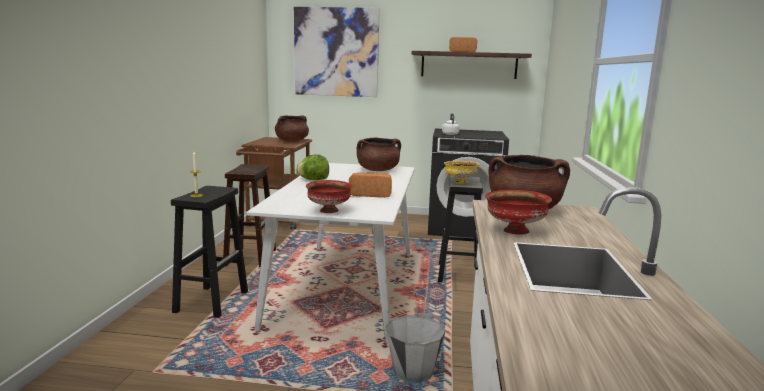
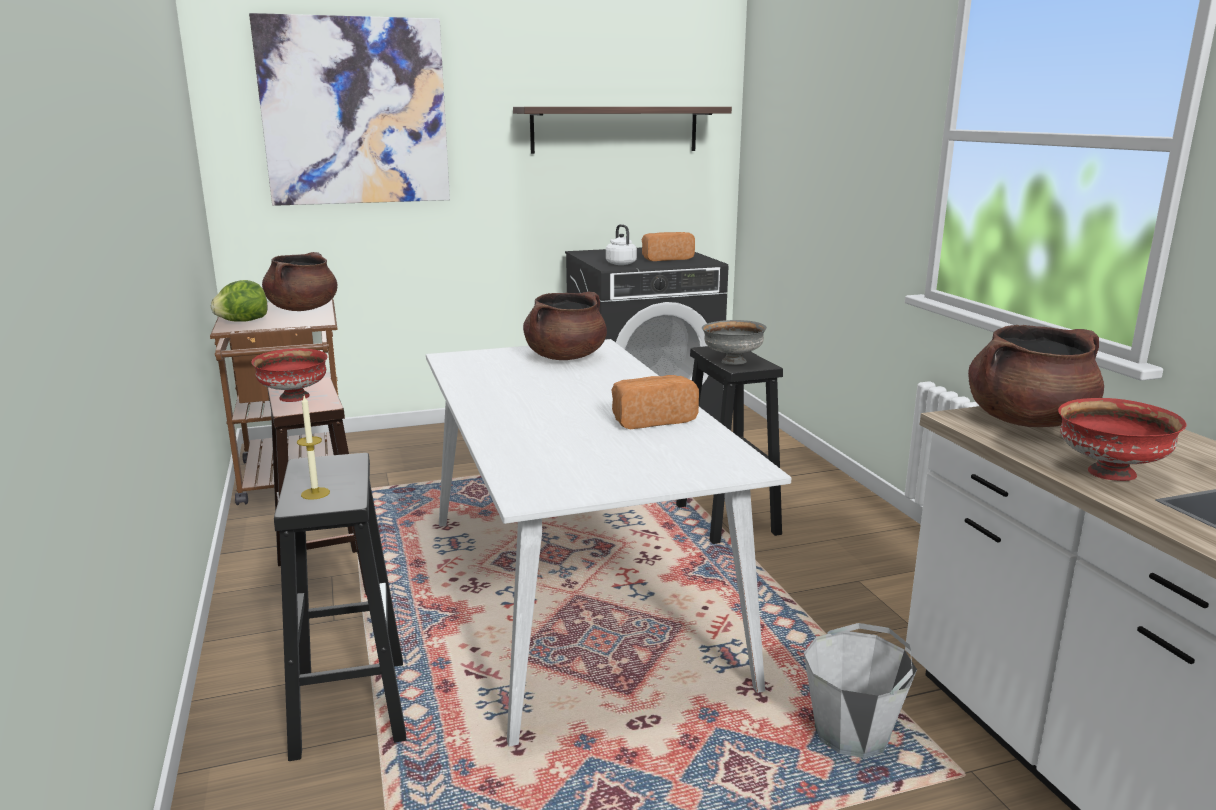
camera: 25 degrees left, 5 degrees up
lettuce [296,154,329,180] -> lettuce moved to [211,280,268,322]
red bowl [306,180,352,213] -> red bowl moved to [251,348,328,402]
yellow bowl [444,161,479,184] -> grey bowl [702,320,767,365]
bread [449,37,477,52] -> bread moved to [642,232,695,261]

